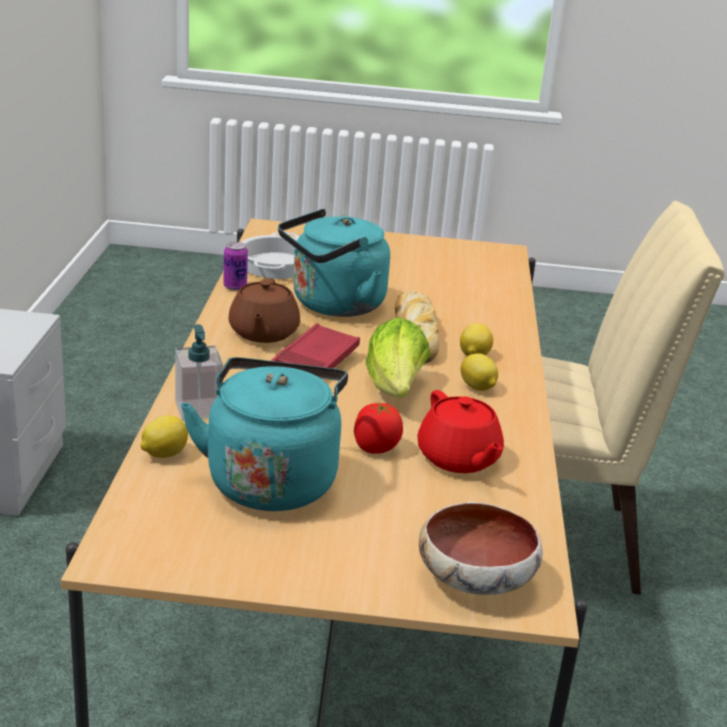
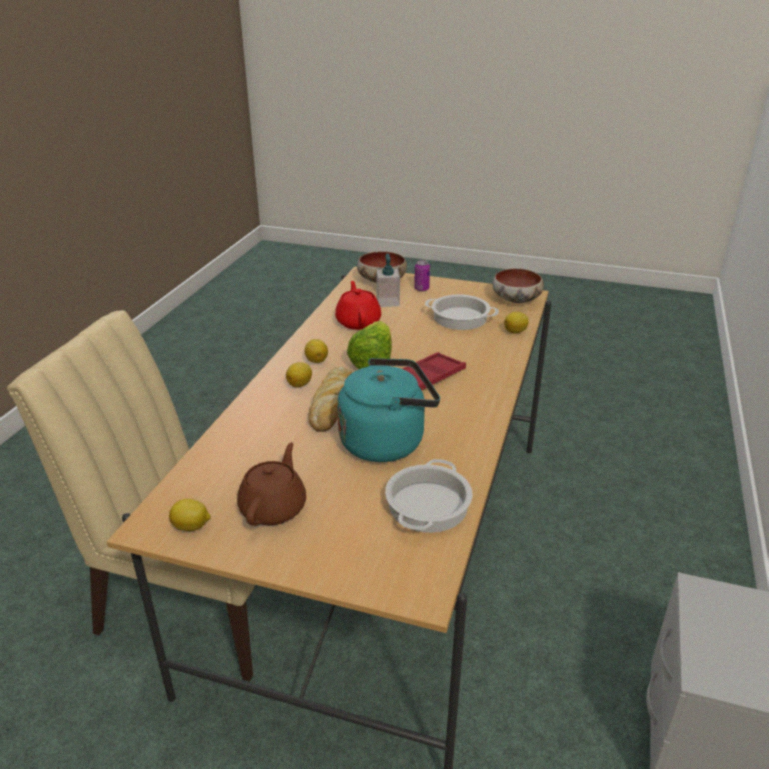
camera: 165 degrees left, 5 degrees up
soap dispenser [175,324,223,421] -> soap dispenser moved to [376,254,400,307]
turquoise kettle [181,357,348,511] -> cooking pot [425,294,499,330]
can [223,242,248,290] -> can moved to [414,260,430,291]
brown teapot [229,279,300,343] -> brown teapot moved to [237,442,306,526]
tomato [354,403,403,454] -> none
none -> lemon [169,499,211,531]
none -> bowl [493,268,544,303]

